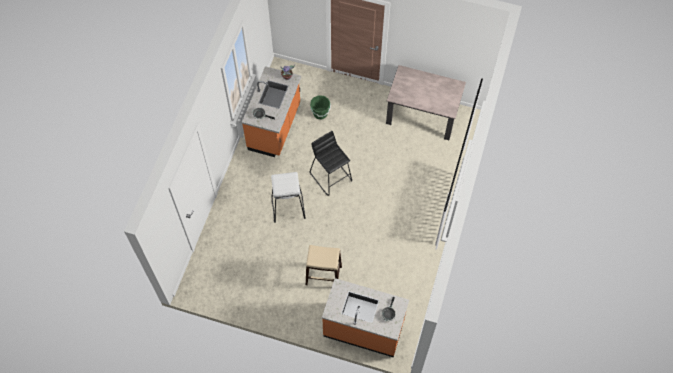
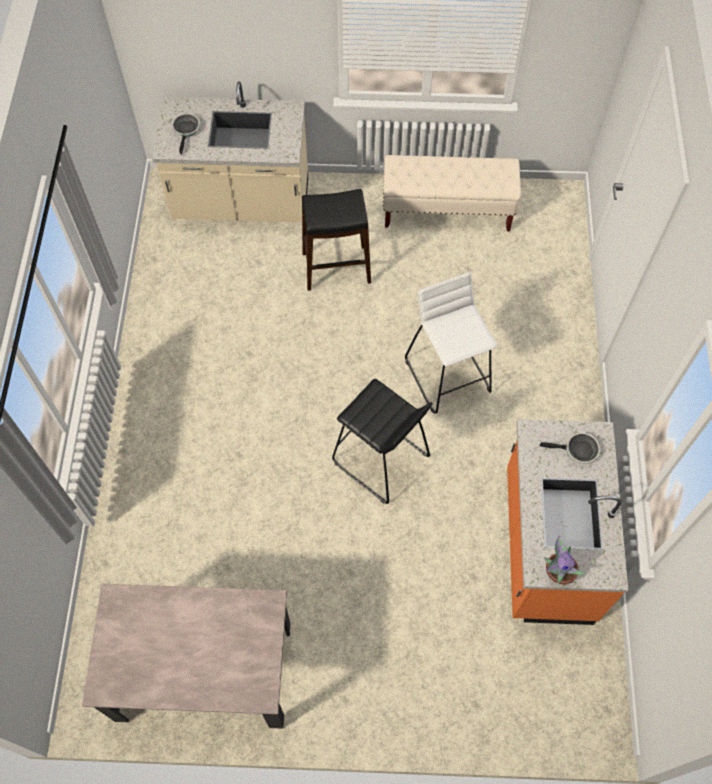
camera: 165 degrees right, 0 degrees up
beige stool [306,245,342,285] -> black stool [302,189,371,291]
green bucket [310,95,331,119] -> none
orange counter [322,278,409,357] -> beige counter [152,81,308,223]
none -> beige bench [383,155,521,231]

